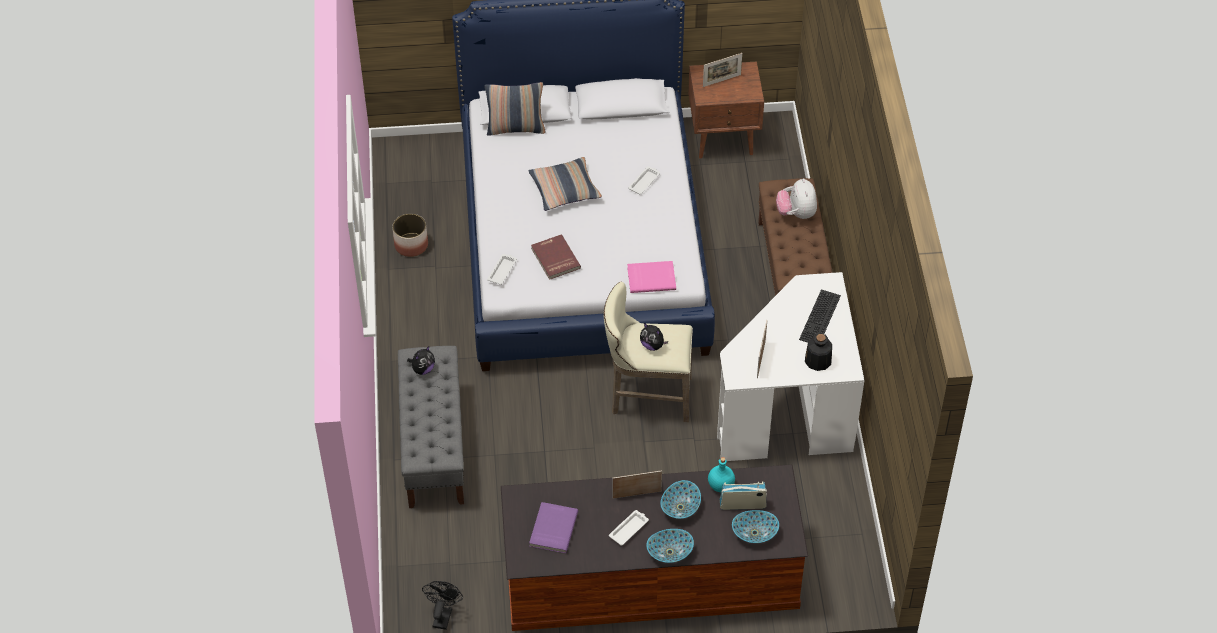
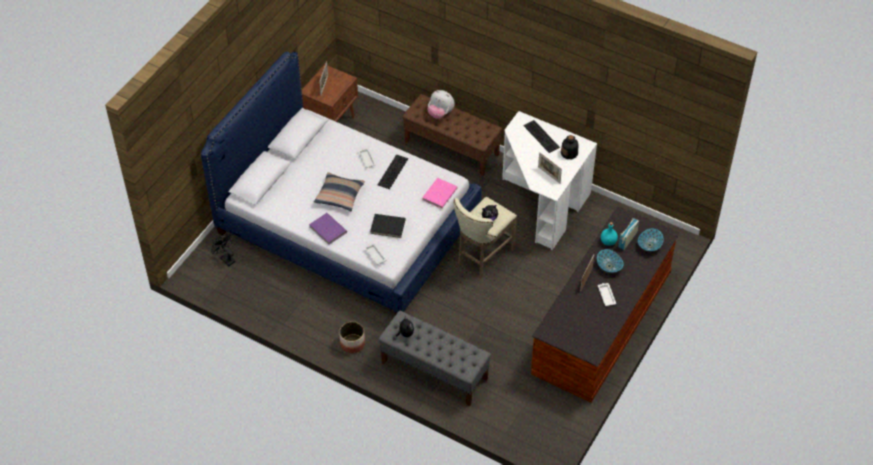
camera: 55 degrees left, 0 degrees up
planter [392,213,428,257] -> planter moved to [339,321,365,353]
black fan [422,581,463,630] -> black fan moved to [212,235,236,266]
pillow [485,82,546,136] -> none
purple book [529,502,578,553] -> purple book moved to [309,213,347,245]
red book [531,234,581,280] -> black book [370,214,405,238]
bowl [646,529,694,563] -> none
none -> keyboard [378,154,408,189]

